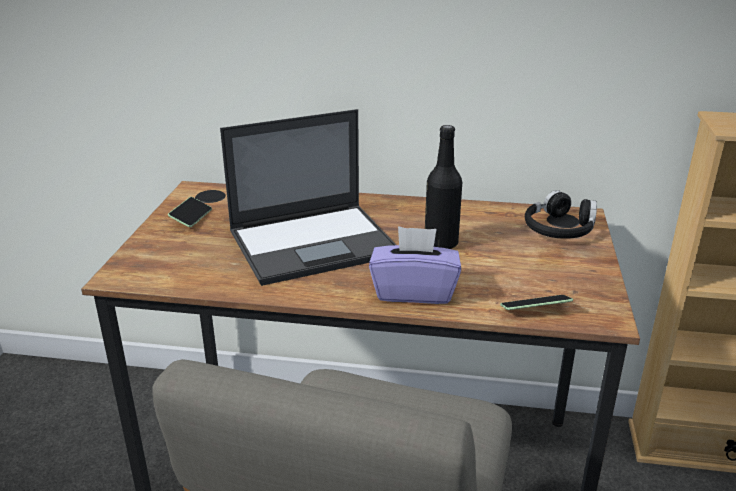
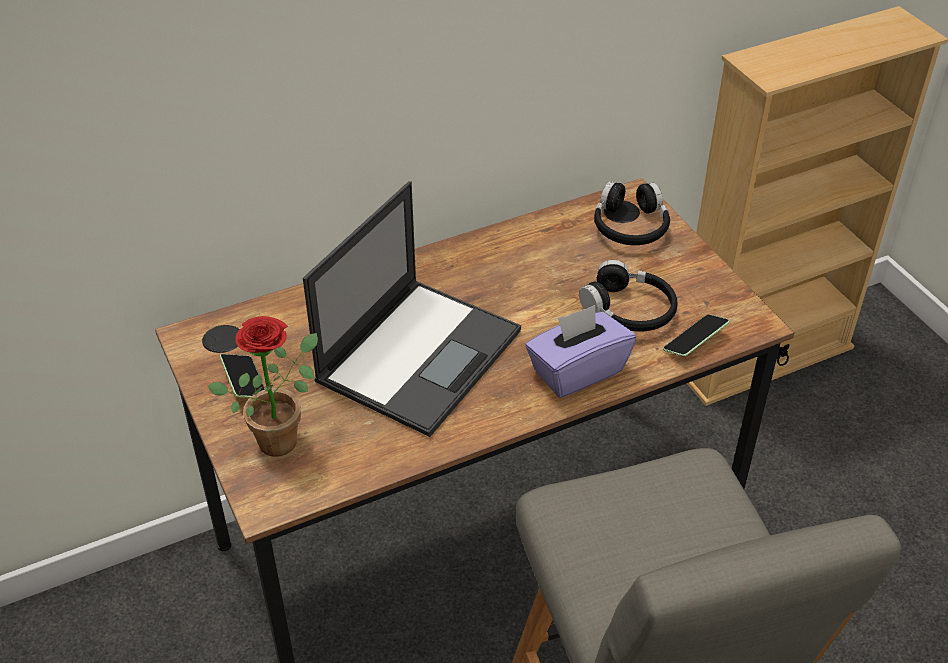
camera: 35 degrees left, 15 degrees up
black bottle [425,125,462,249] -> none
none -> potted plant [208,316,318,457]
none -> black headphones [579,260,678,332]

